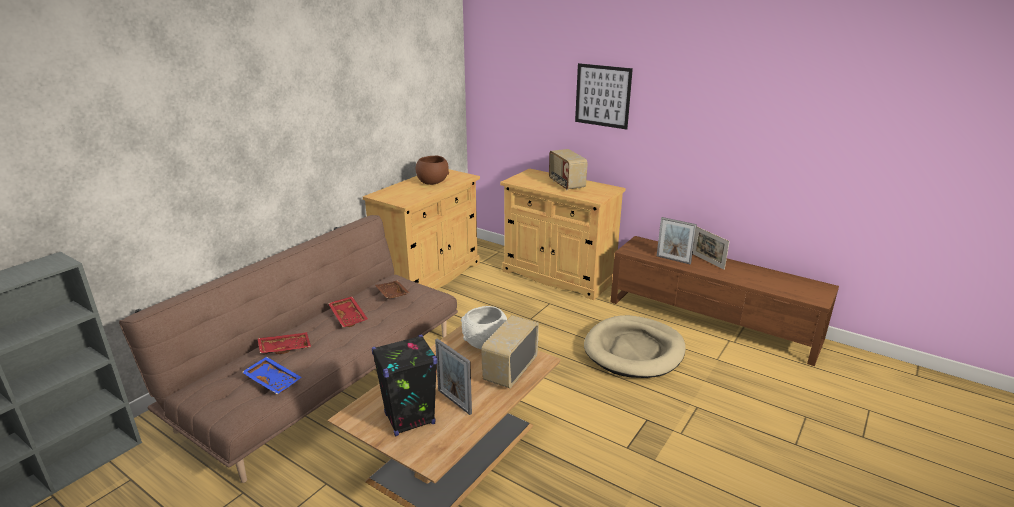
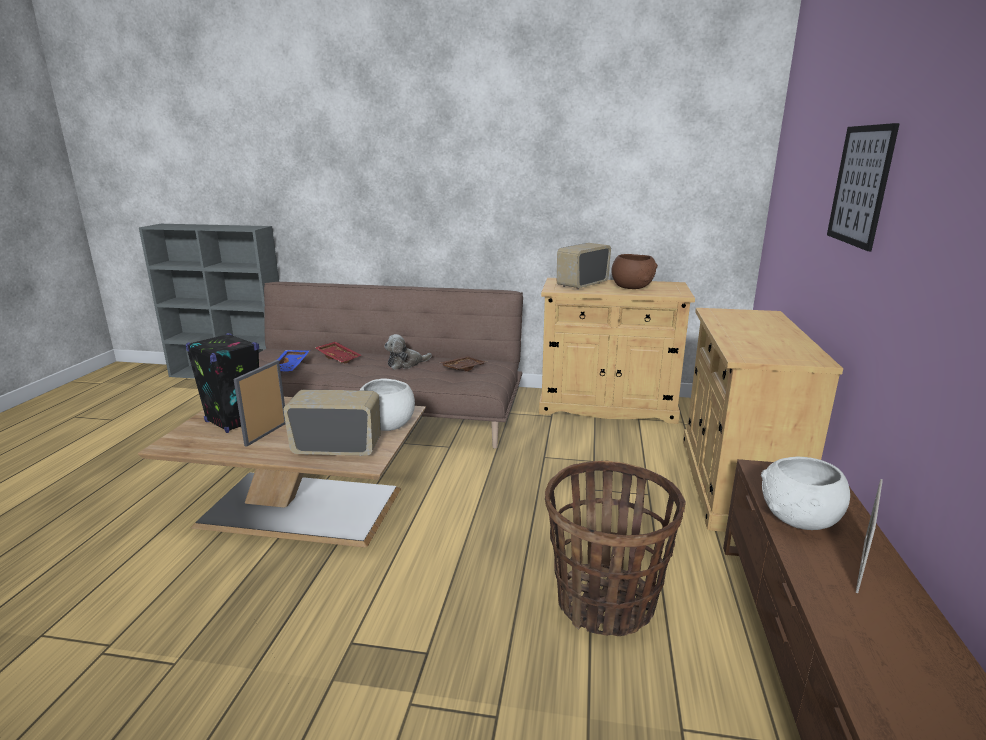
camera: 65 degrees right, 5 degrees down
red tray [328,296,368,327] -> plush toy [384,334,432,369]
radio [549,149,588,190] -> radio moved to [557,243,611,290]
beige dog bed [584,315,686,378] -> basket [545,461,686,636]
picture frame [657,217,697,265] -> white bowl [761,457,850,530]

